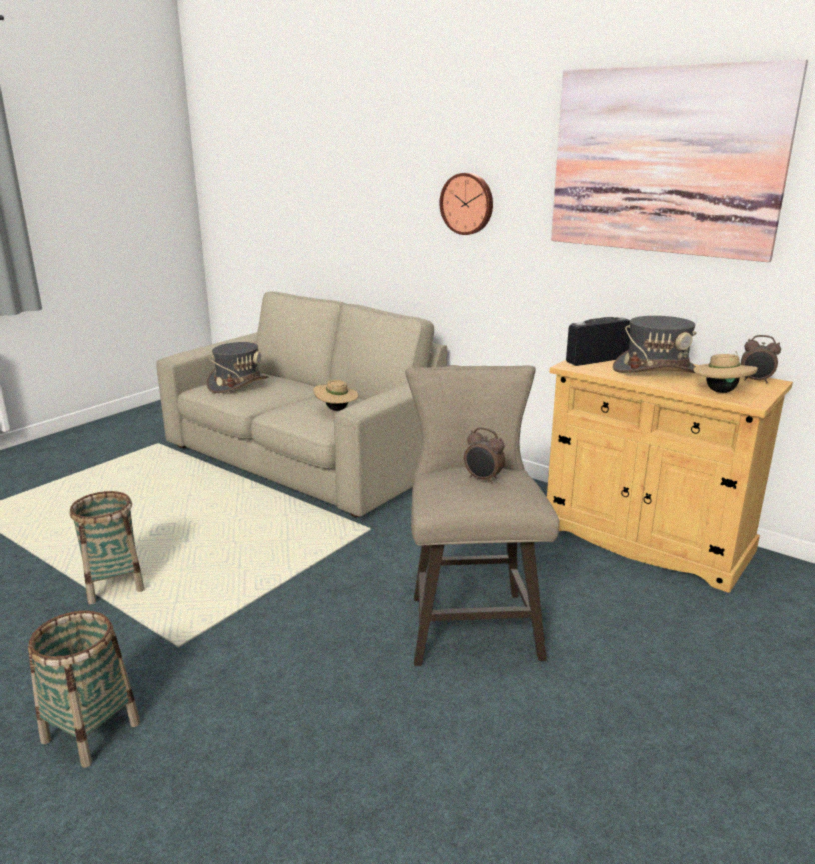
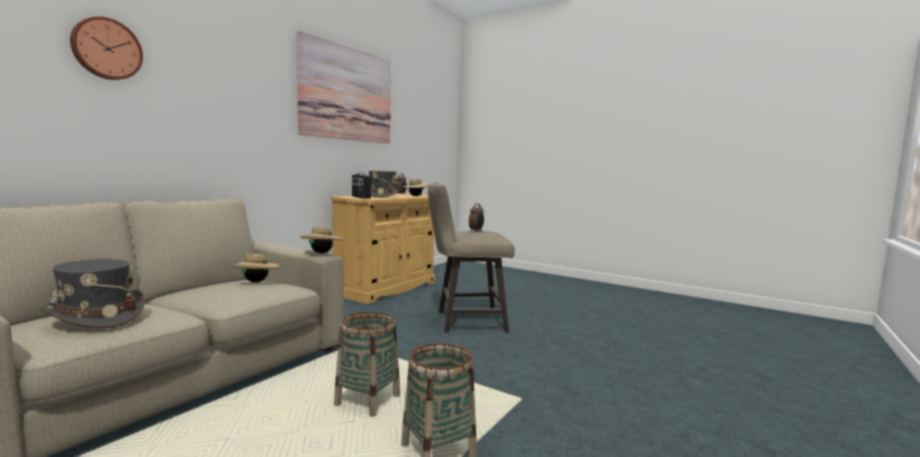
camera: 95 degrees left, 15 degrees down
basket [28,610,140,768] -> basket moved to [334,312,400,417]
wall clock [440,173,493,235] -> wall clock moved to [70,16,143,80]
none -> beige hat [300,227,343,253]

